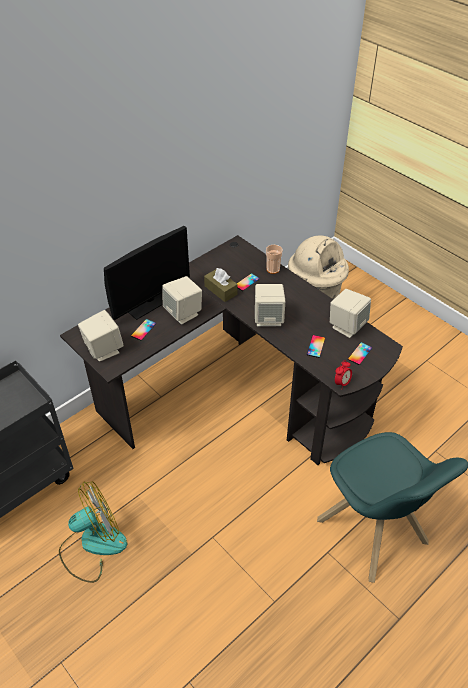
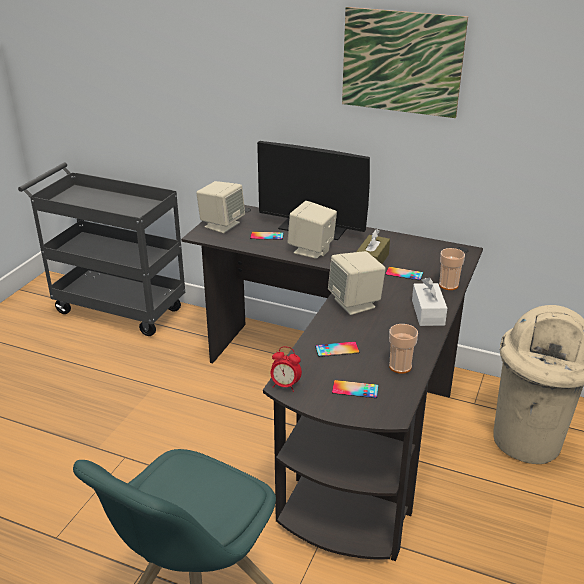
camera: 65 degrees right, 15 degrees down
fan [59,481,127,583] -> none
beige speaker [330,289,371,338] -> cup [389,324,418,374]
none -> picture [342,7,468,118]
none -> white tissue box [412,277,447,326]

